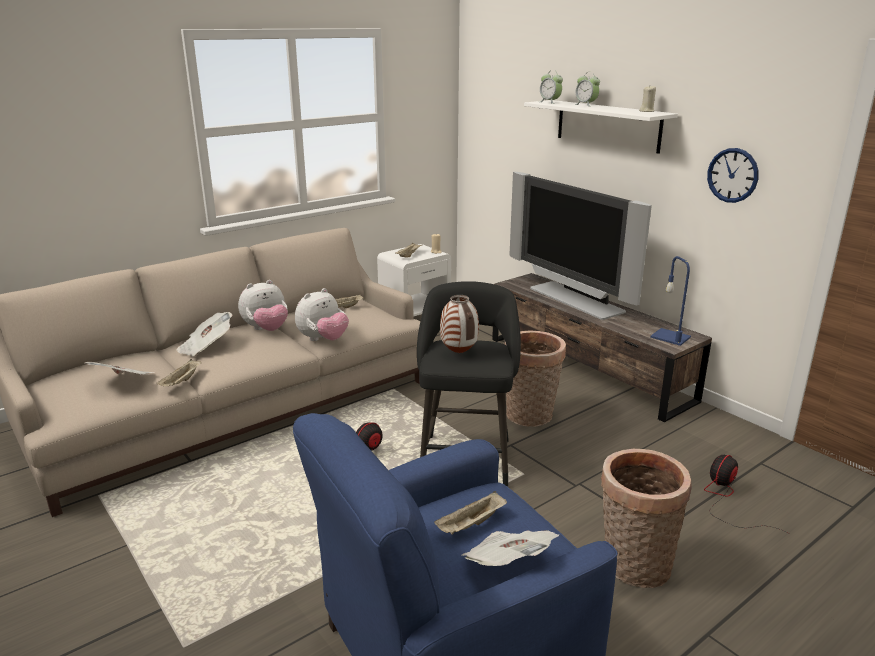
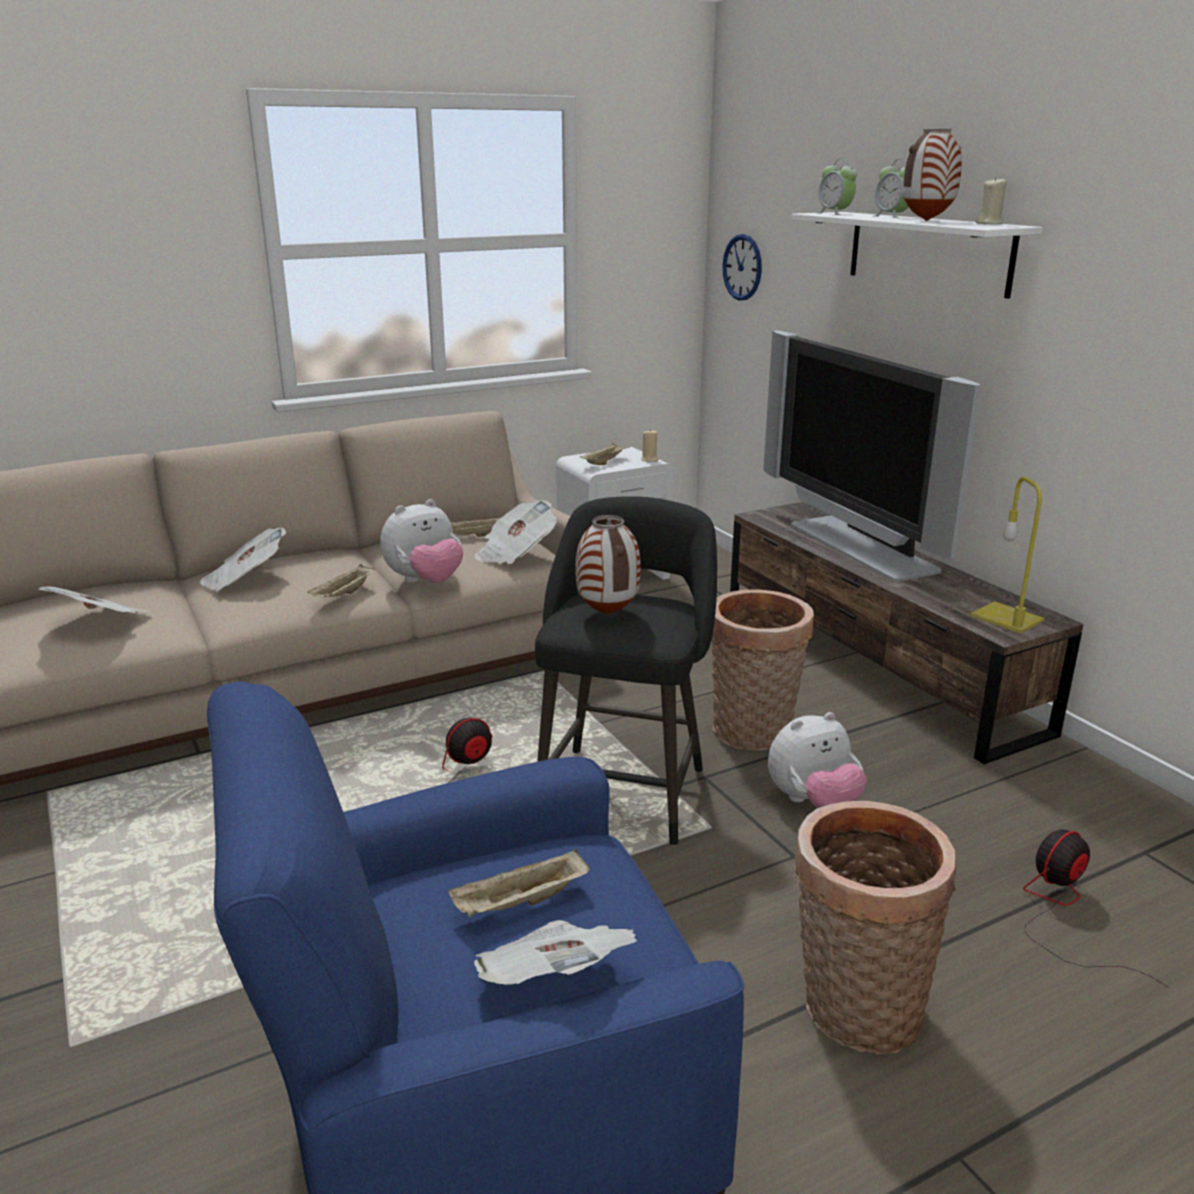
camera: 10 degrees right, 0 degrees up
beige tray [156,359,202,386] -> beige tray moved to [307,564,375,597]
plush toy [238,280,288,331] -> plush toy moved to [768,712,867,808]
blue table lamp [650,256,691,346] -> yellow table lamp [970,476,1044,633]
wall clock [707,148,759,203] -> wall clock moved to [722,234,762,301]
none -> newspaper [474,500,557,564]
none -> vase [902,128,962,221]

